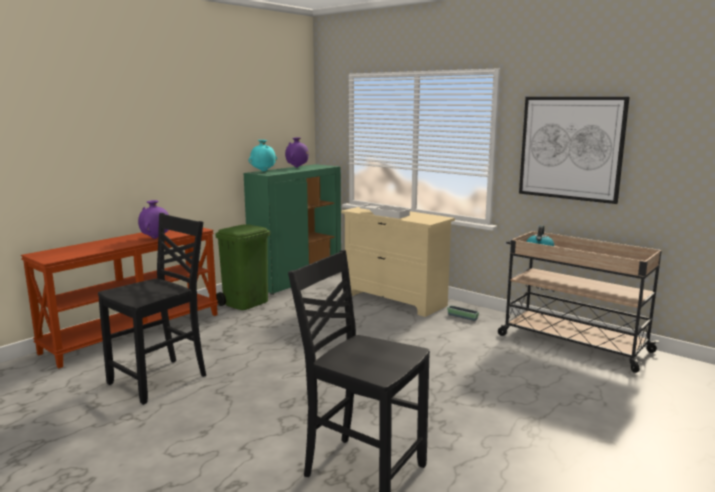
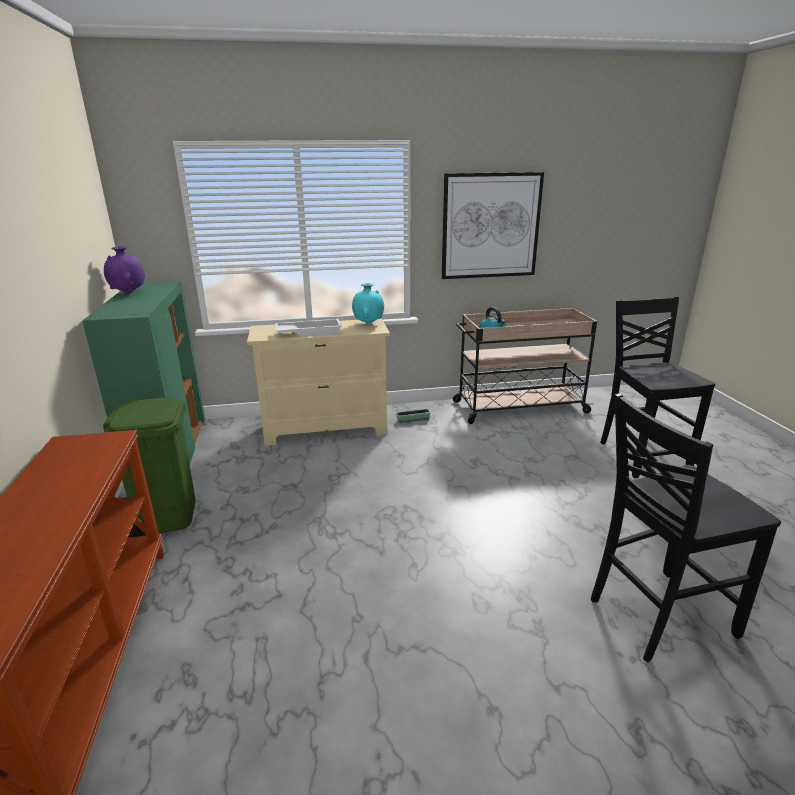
camera: 50 degrees left, 10 degrees up
black chair [98,213,206,405] -> black chair moved to [600,297,715,478]
purple vase [138,200,169,239] -> none
turquoise vase [249,140,277,172] -> turquoise vase moved to [352,283,384,324]

